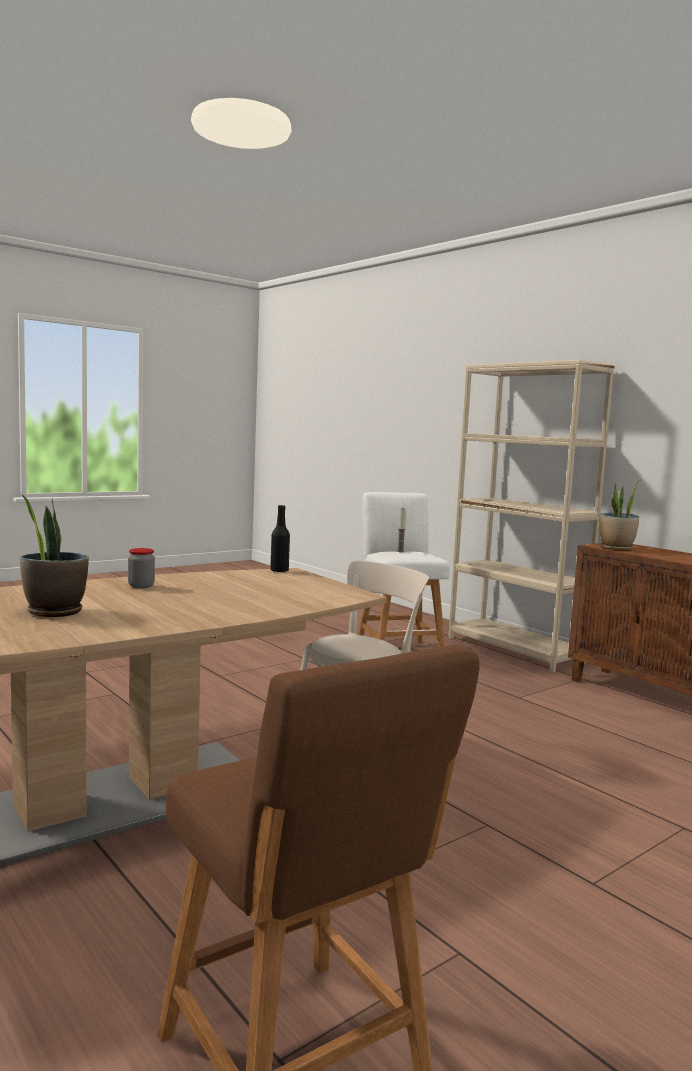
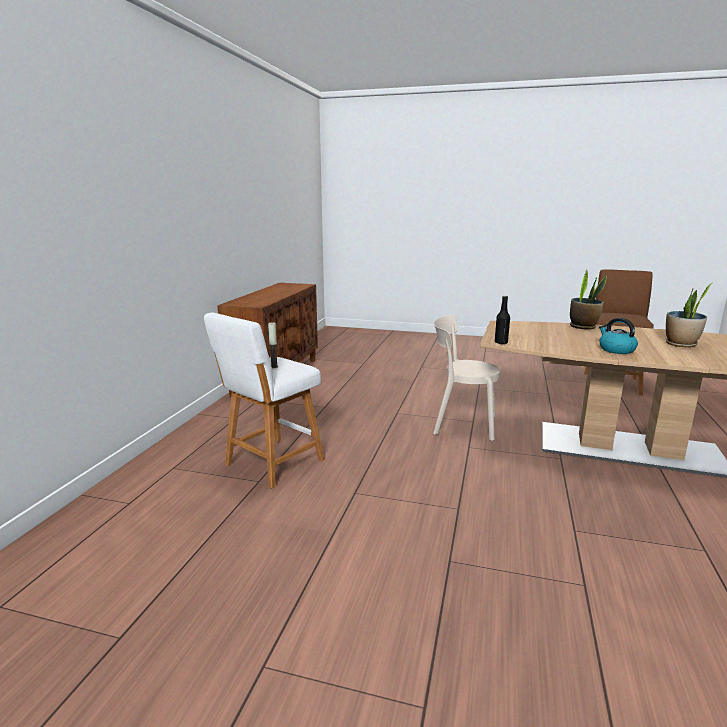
camera: 125 degrees left, 10 degrees up
jar [128,548,155,589] -> kettle [599,318,638,354]
beige bookcase [448,360,615,673] -> none
potted plant [599,480,640,550] -> potted plant moved to [570,269,607,330]

